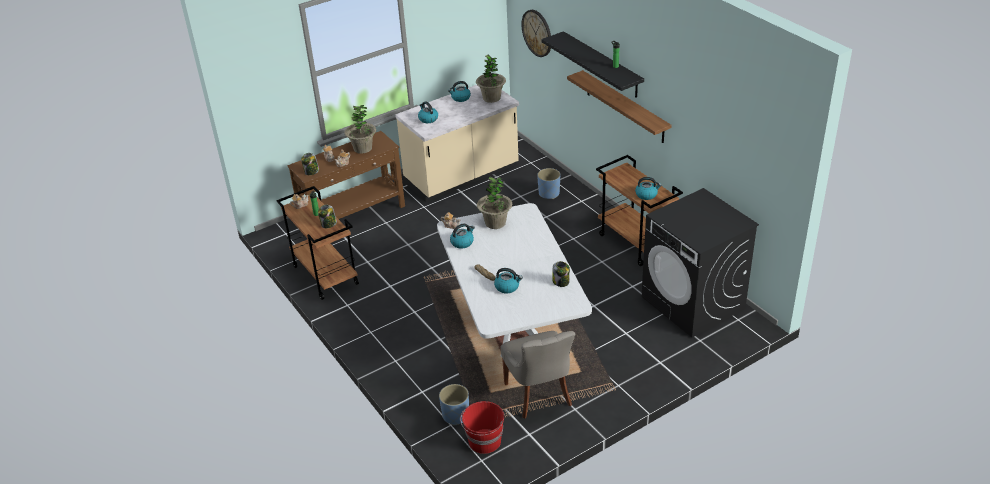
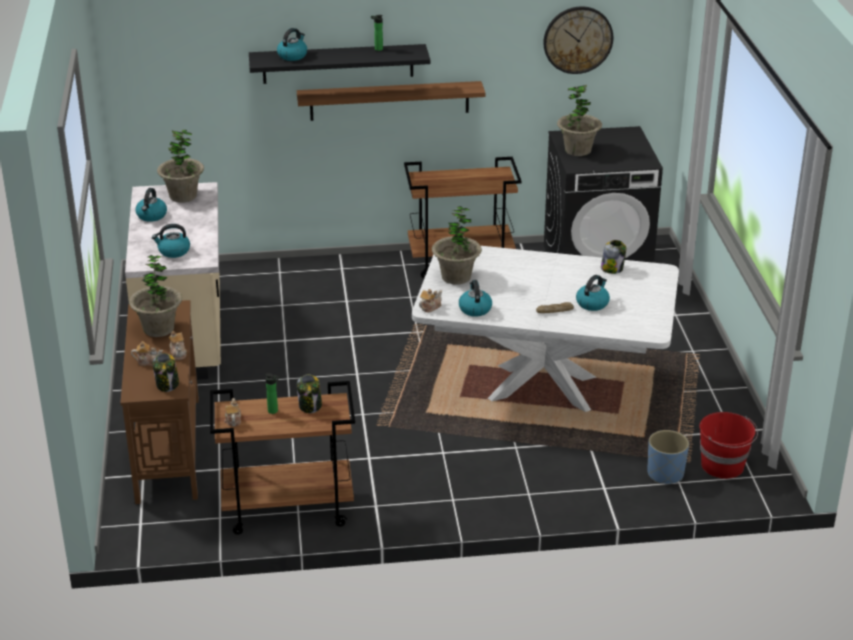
camera: 65 degrees left, 5 degrees down
grey chair [501,331,576,419] -> none
wall clock [521,10,551,57] -> wall clock moved to [543,6,613,74]
blue planter [537,168,560,199] -> none
kettle [635,177,662,200] -> kettle moved to [277,28,307,61]
none -> potted plant [557,85,602,156]

